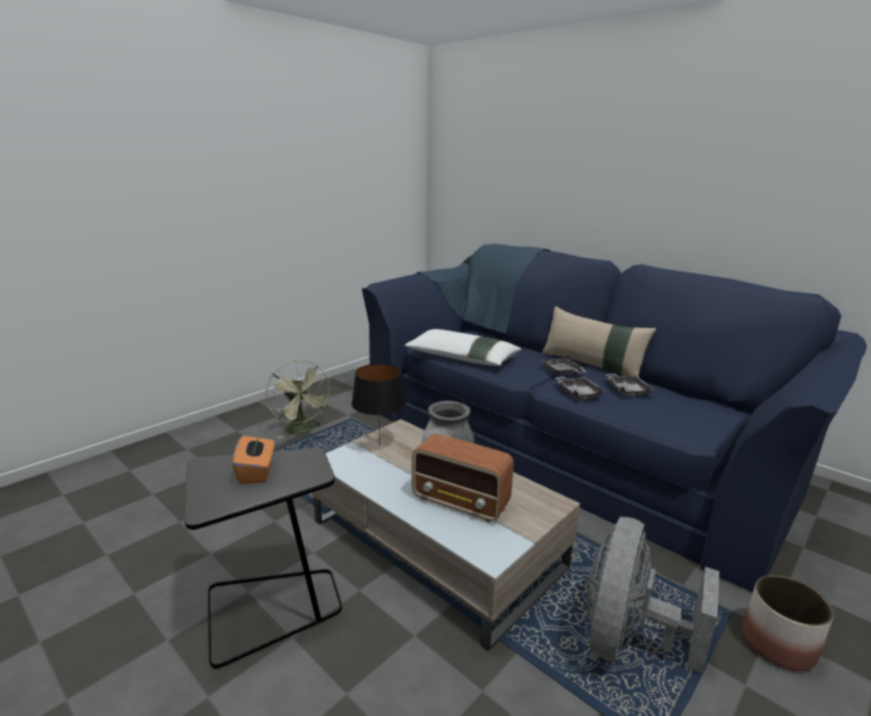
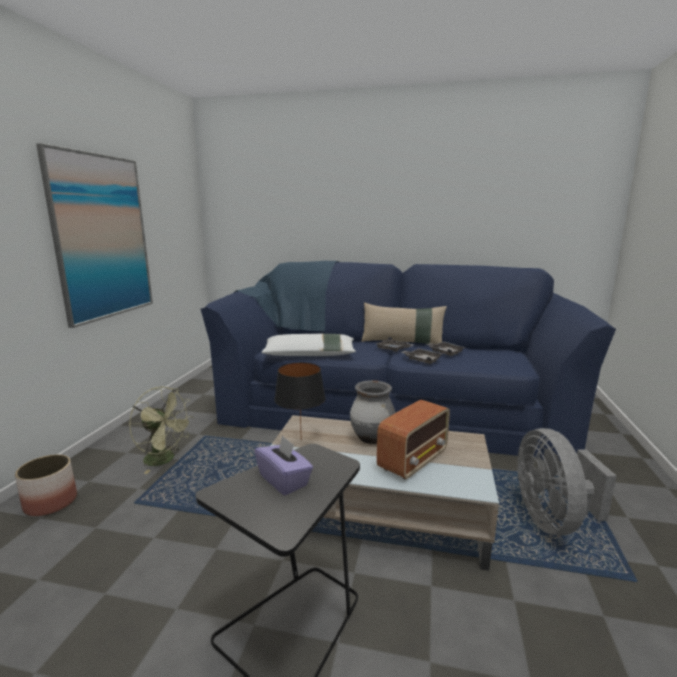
camera: 30 degrees left, 5 degrees down
orange tissue box [232,433,274,484] -> purple tissue box [254,435,313,495]
radio [412,434,514,522] -> radio turned 45 degrees counterclockwise [377,400,450,480]
planter [743,575,834,671] -> planter moved to [15,454,77,516]
none -> picture [36,143,153,328]

